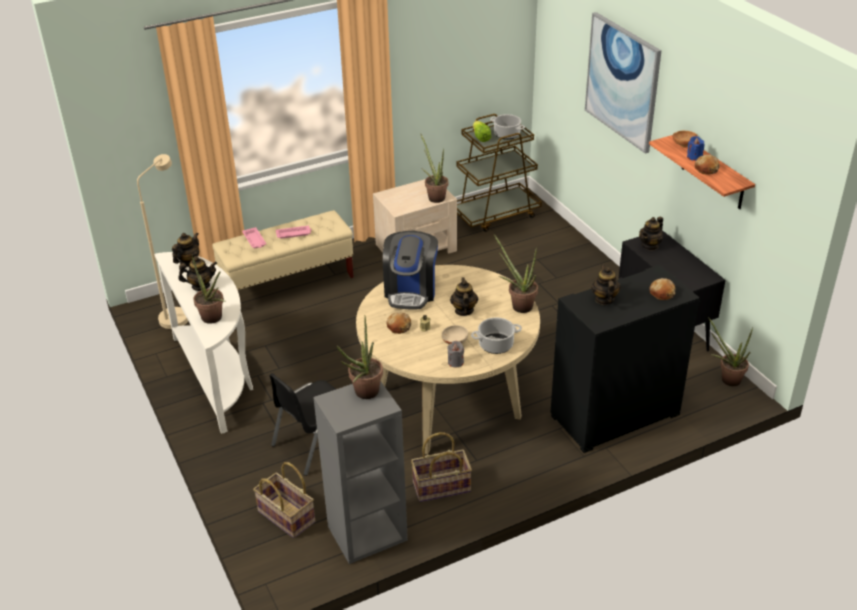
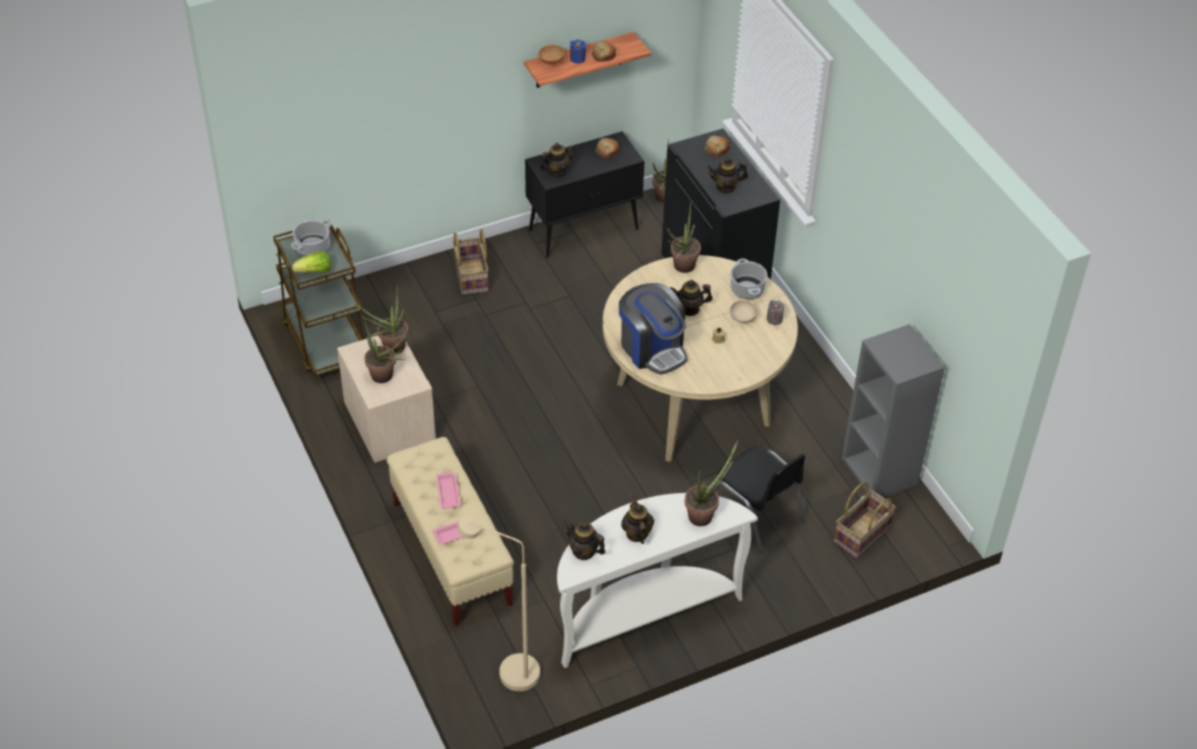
camera: 90 degrees left, 10 degrees up
potted plant [337,317,383,399] -> potted plant moved to [364,319,408,383]
coffee machine [383,231,438,310] -> coffee machine turned 45 degrees clockwise [619,283,687,375]
bread [387,312,411,334] -> bread moved to [596,138,619,158]
basket [411,432,472,502] -> basket moved to [453,229,489,295]
picture [585,12,662,154] -> none
teapot [639,217,663,251] -> teapot turned 75 degrees counterclockwise [539,143,575,177]

